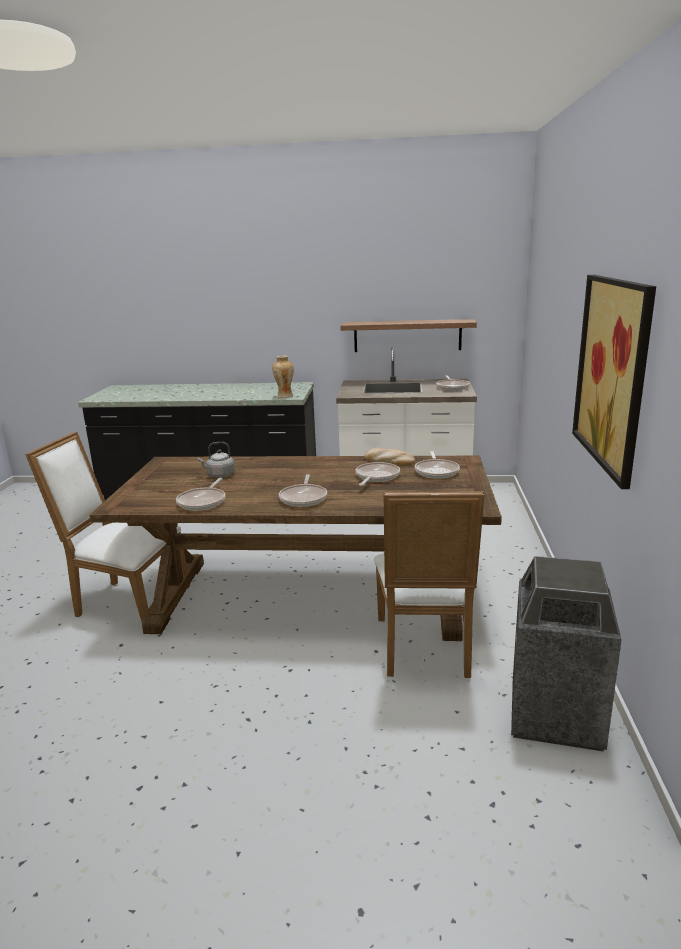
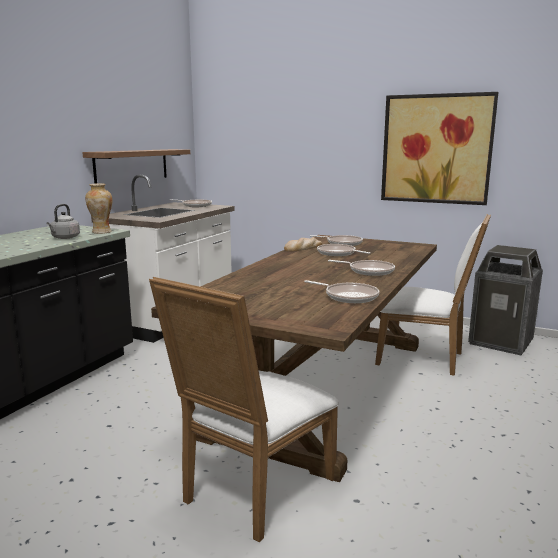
camera: 70 degrees left, 5 degrees down
grey kettle [198,442,235,478] -> grey kettle moved to [46,204,80,239]

